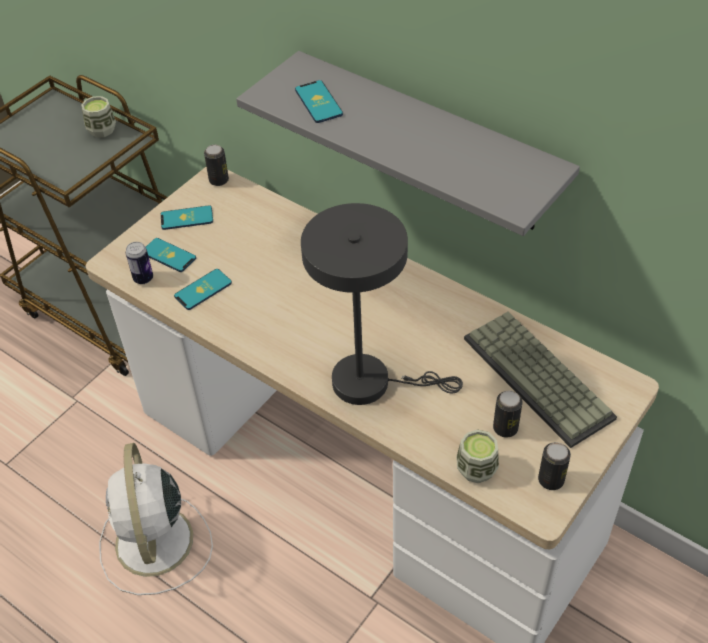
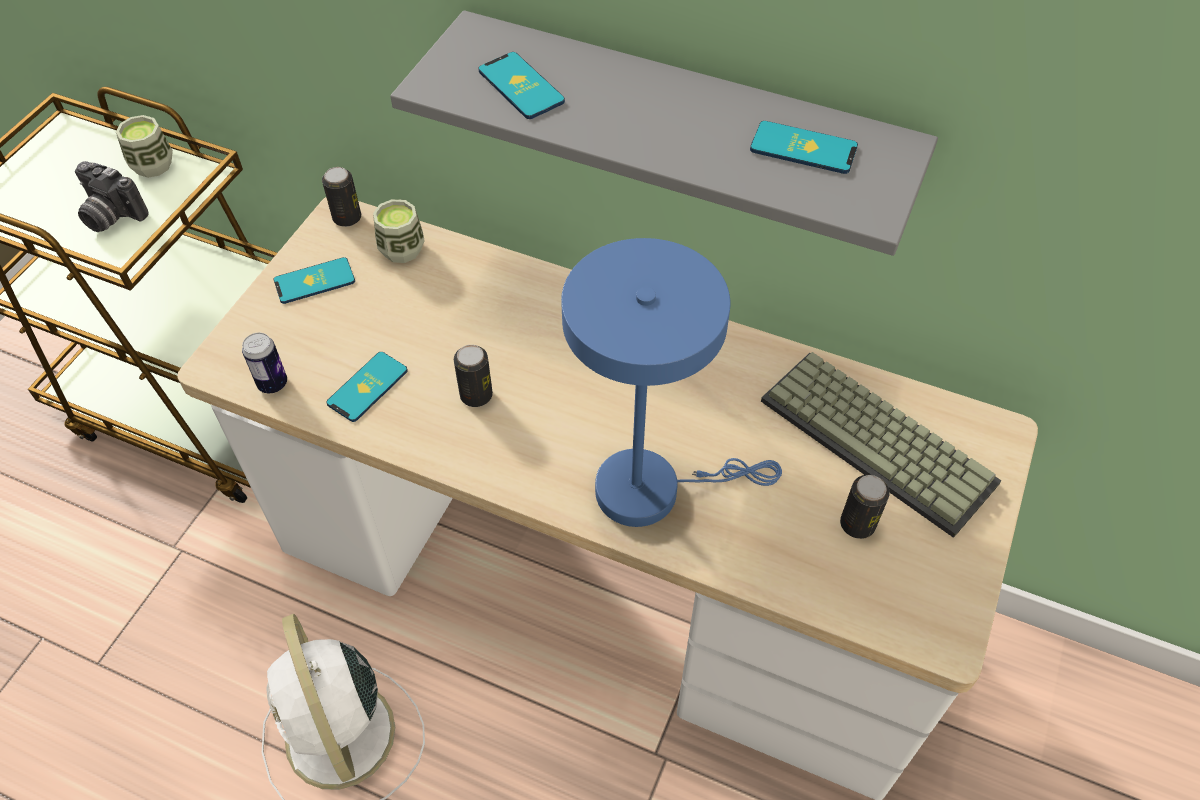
camera: 15 degrees left, 5 degrees up
phone [146,238,196,272] -> phone moved to [750,121,858,174]
grey table lamp [301,203,463,405] -> blue table lamp [561,238,782,527]
cup [456,429,499,483] -> cup moved to [373,199,425,263]
can [538,442,571,490] -> can moved to [454,345,493,407]
none -> camera [75,161,149,232]

